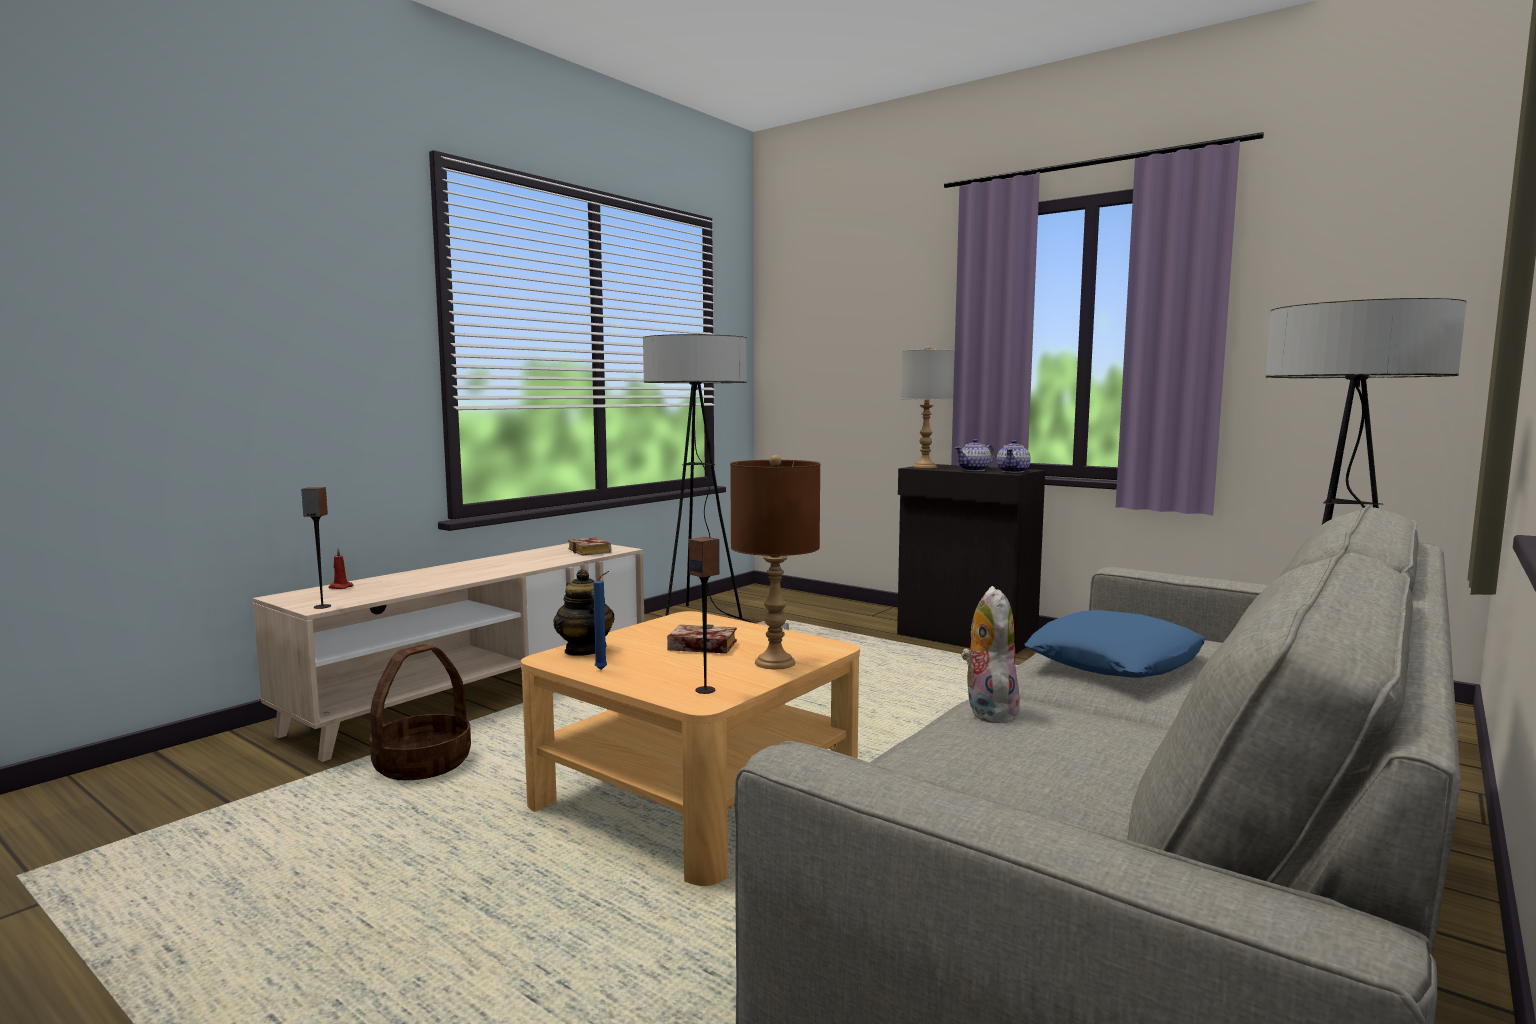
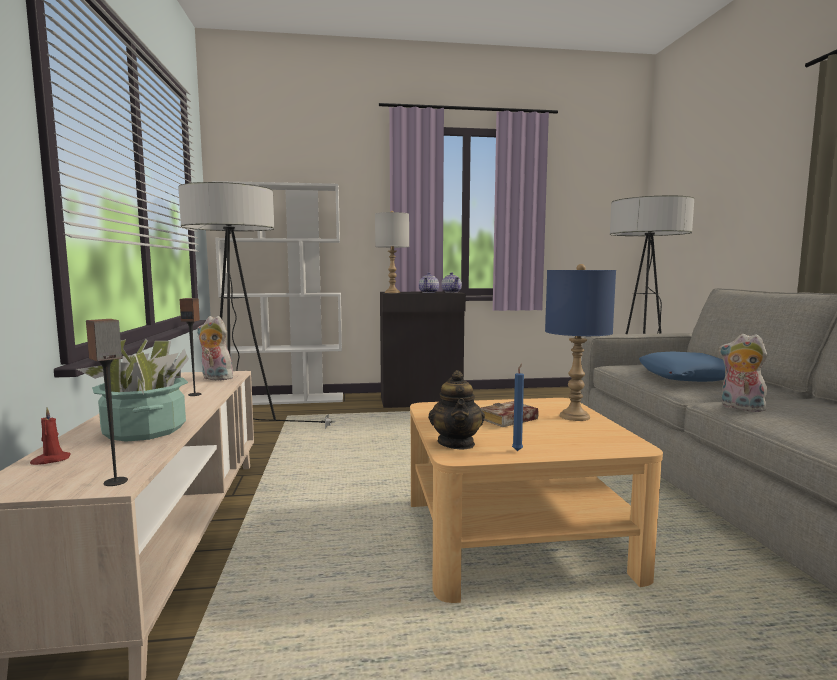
camera: 45 degrees left, 0 degrees up
basket [370,644,471,780] -> none
teapot [553,569,615,656] -> teapot turned 105 degrees counterclockwise [428,370,485,449]
book [568,537,611,556] -> plush toy [197,316,235,380]
speaker [689,537,720,694] -> speaker moved to [180,298,201,396]
brown table lamp [730,455,820,669] -> blue table lamp [545,264,616,421]
none -> potted plant [77,339,189,442]
none -> white bookcase [212,181,343,405]

